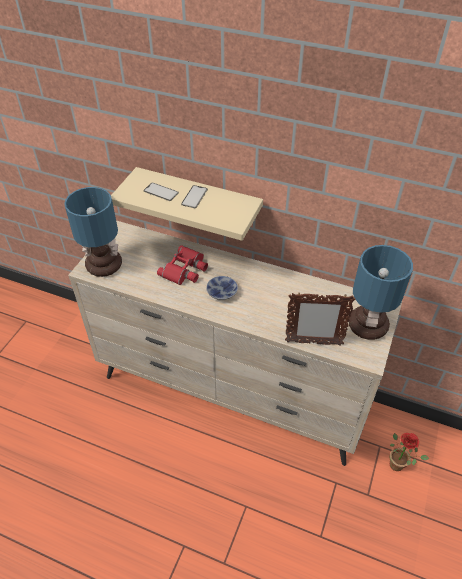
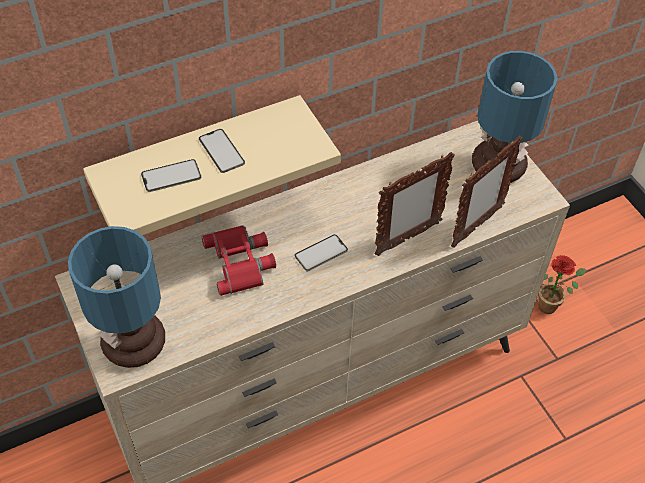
camera: 50 degrees left, 5 degrees up
bowl [206,276,238,300] -> phone [295,234,348,271]
none -> picture frame [374,152,455,256]

